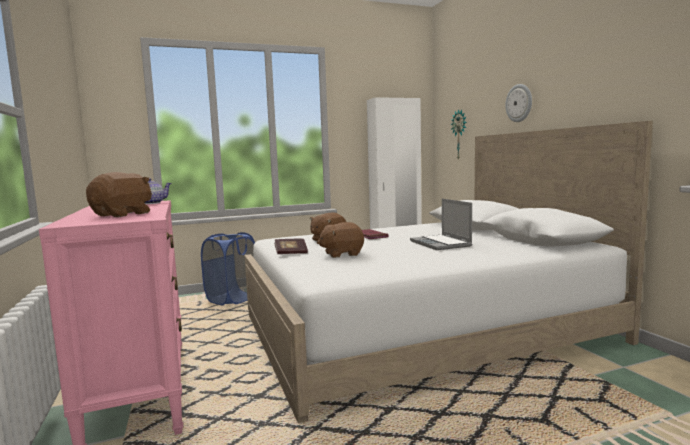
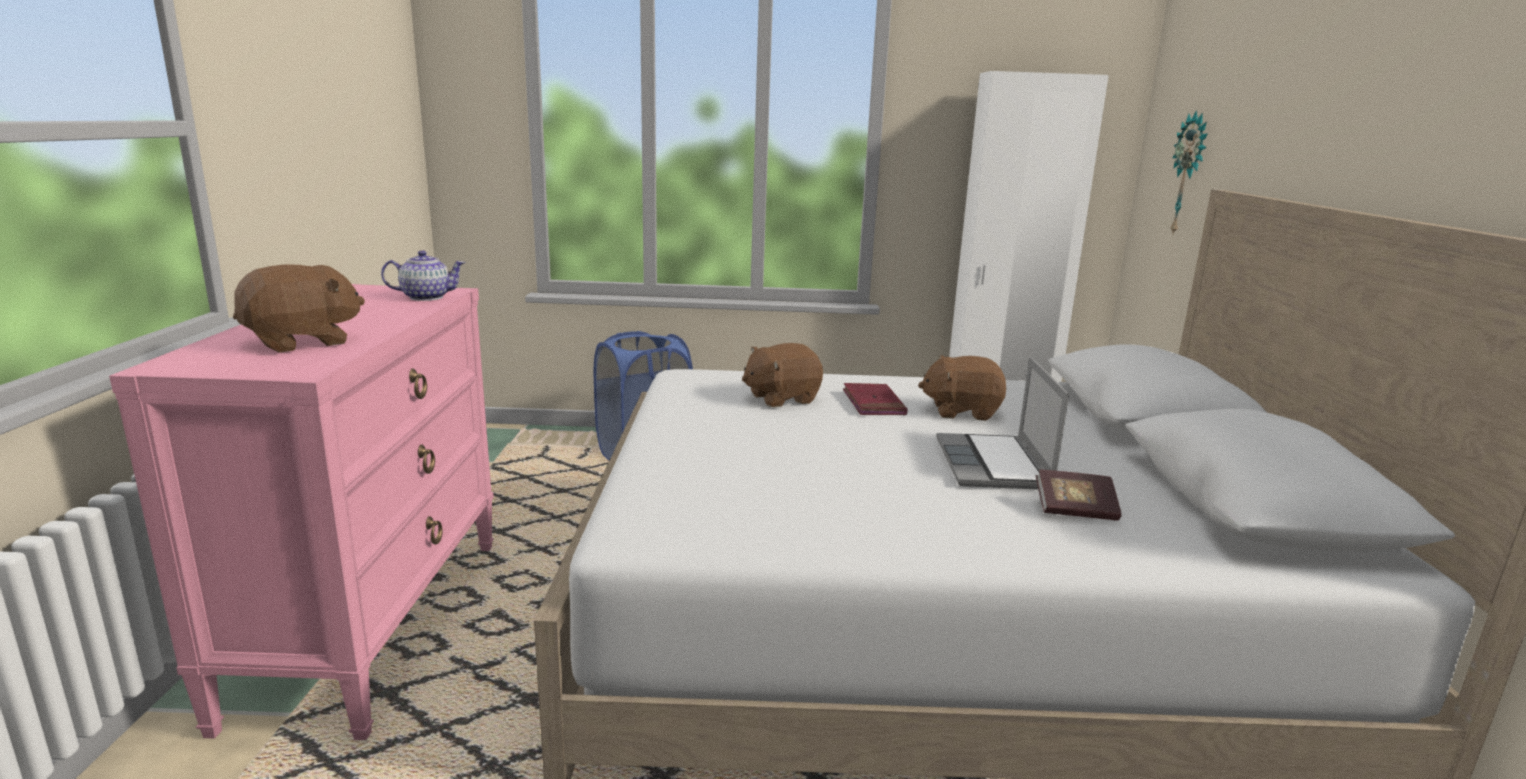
camera: 20 degrees right, 10 degrees up
book [274,239,308,254] -> book moved to [1036,469,1122,521]
brown plush toy [317,222,364,258] -> brown plush toy moved to [918,355,1006,421]
wall clock [505,84,532,122] -> none

